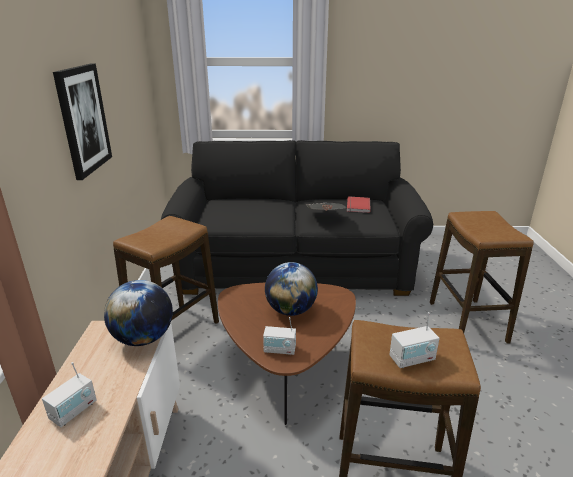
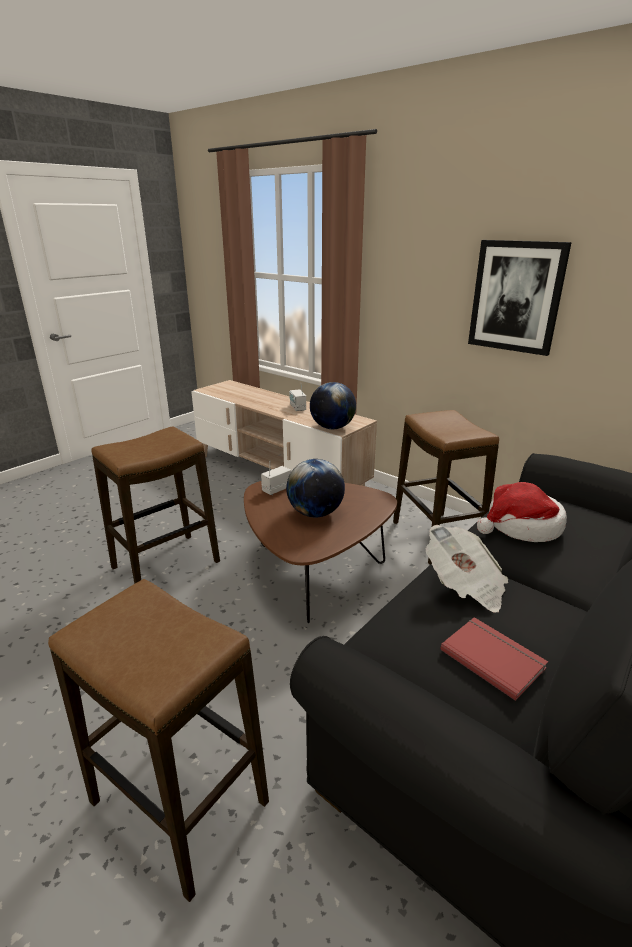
camera: 130 degrees right, 0 degrees up
radio [389,312,440,368] -> none
none -> hat [477,482,567,542]

